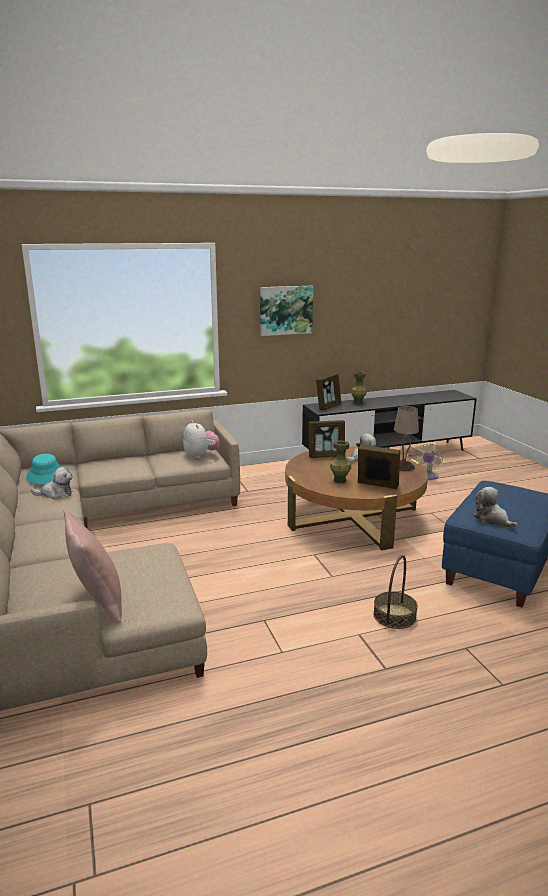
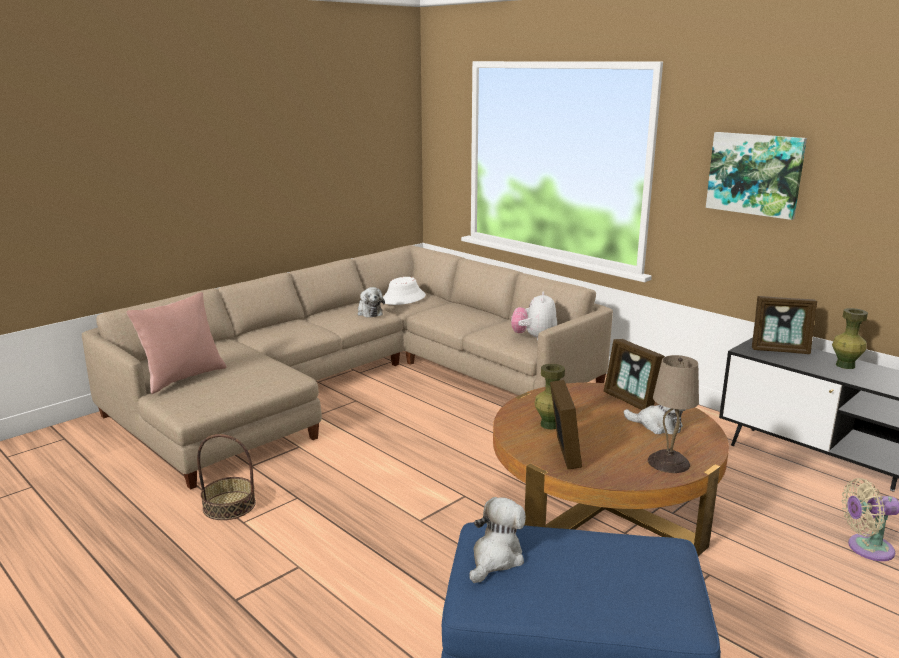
camera: 65 degrees right, 0 degrees up
turquoise hat [26,454,62,485] -> white hat [383,277,426,305]
plush toy [183,420,220,459] -> plush toy turned 150 degrees clockwise [511,292,557,341]
basket [373,555,418,629] -> basket moved to [197,434,256,520]

